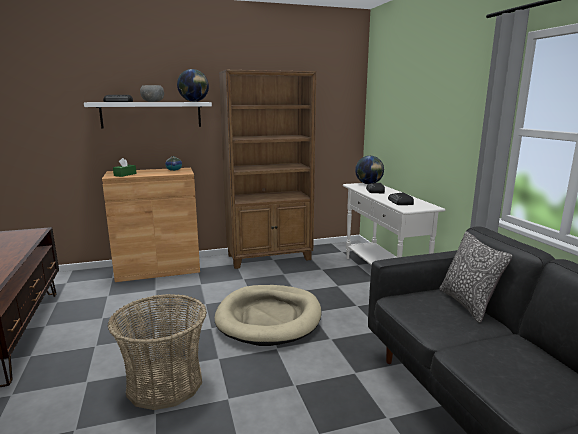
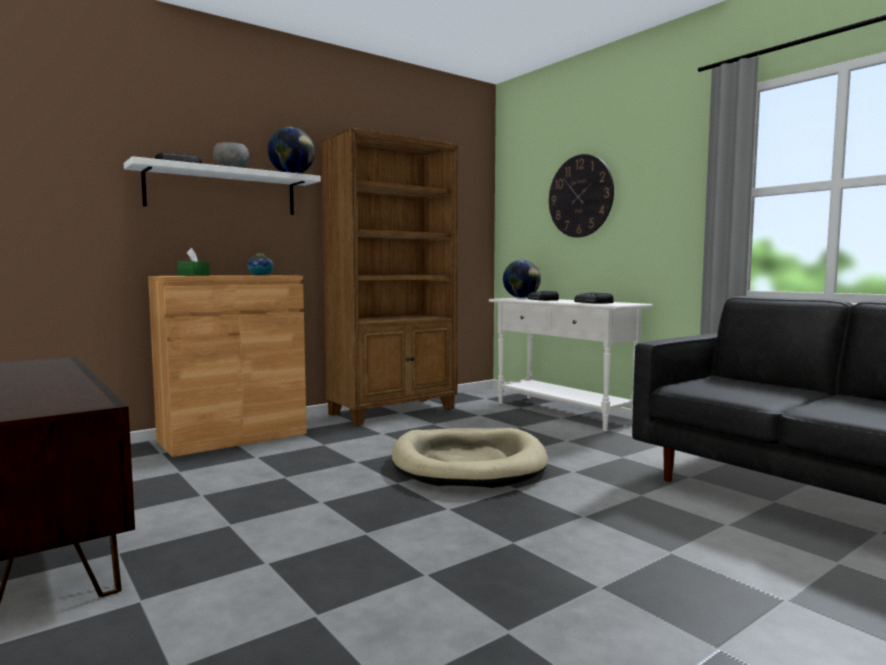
camera: 20 degrees left, 10 degrees down
basket [108,294,207,410] -> none
pillow [439,231,512,323] -> none
none -> wall clock [549,154,614,237]

